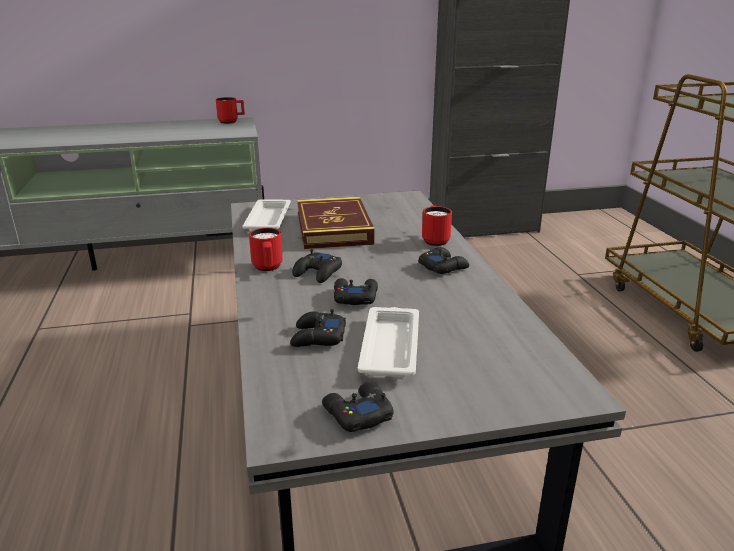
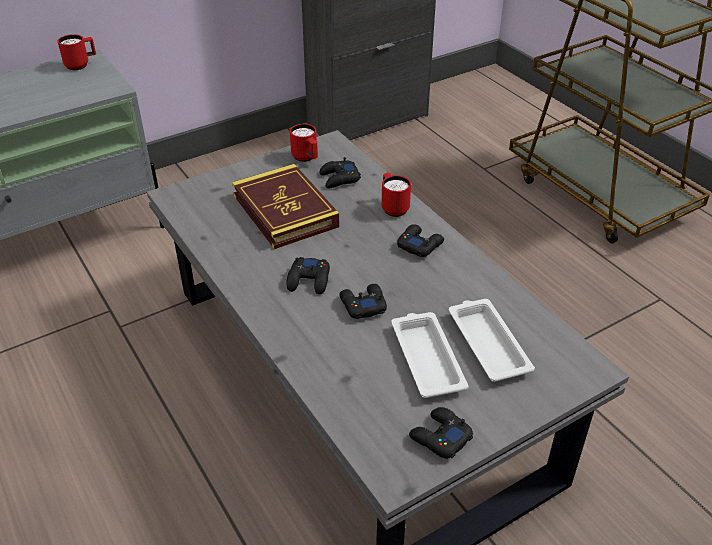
camera: 20 degrees left, 15 degrees up
white tray [242,199,291,231] -> white tray moved to [449,299,535,382]
red mug [249,228,283,271] -> red mug moved to [290,124,318,162]
black game controller [290,309,346,347] -> black game controller moved to [319,157,361,188]

